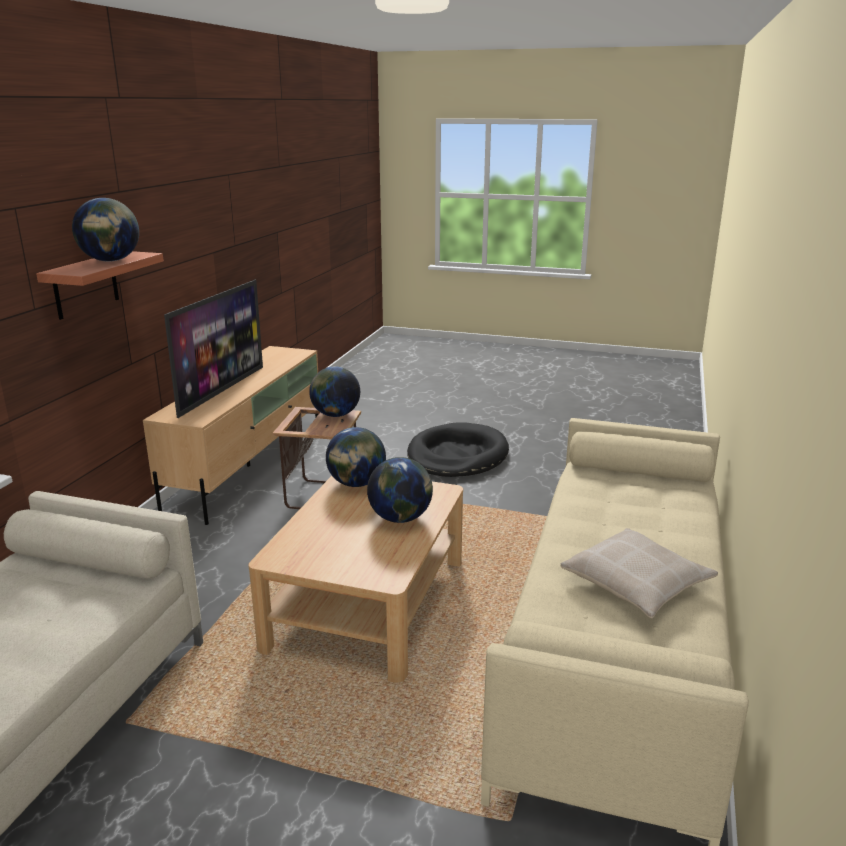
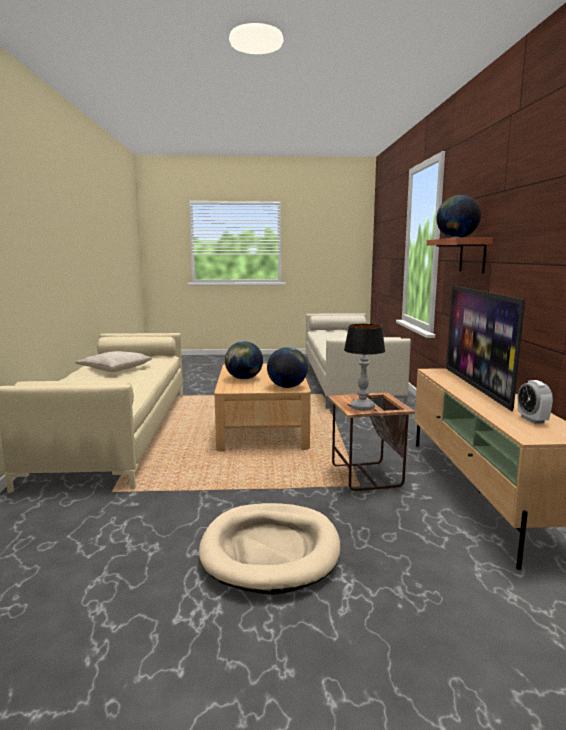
camera: 160 degrees right, 10 degrees down
globe [309,366,360,417] -> table lamp [344,324,385,411]
black dog bed [407,423,509,477] -> beige dog bed [199,503,340,595]
none -> alarm clock [518,380,553,424]

